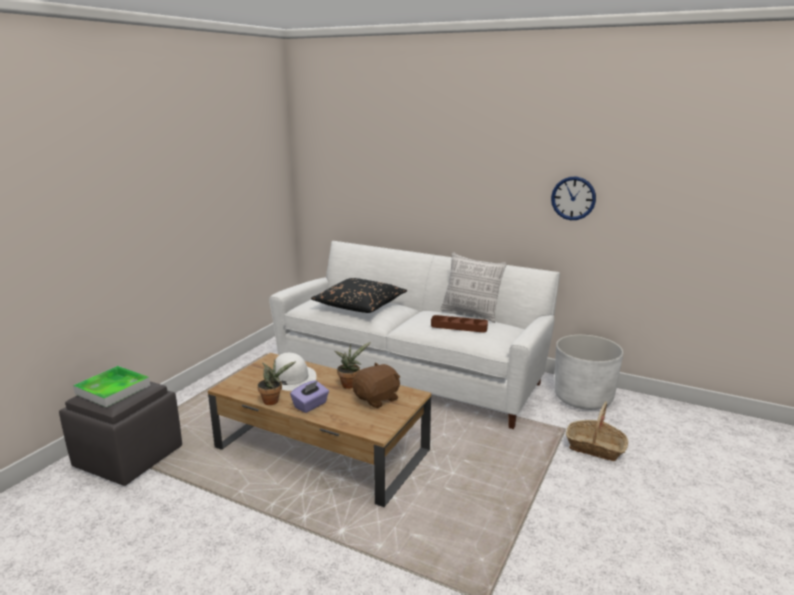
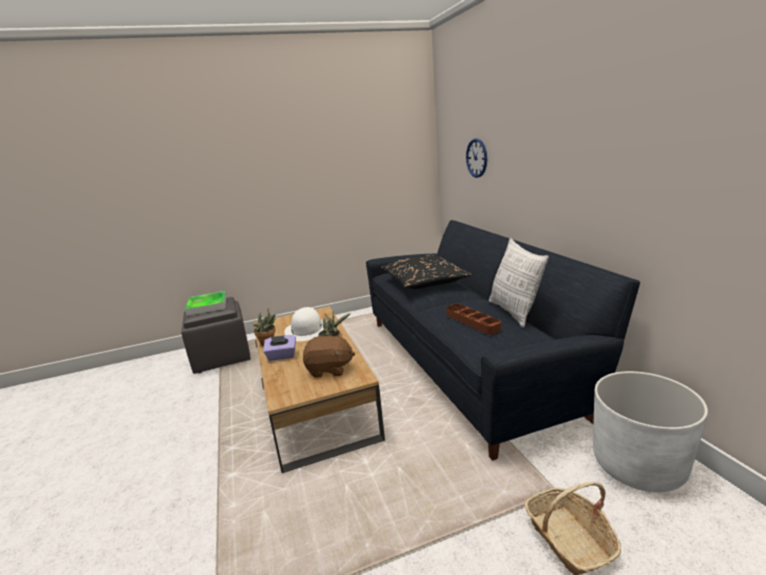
camera: 45 degrees right, 0 degrees up
white sofa [269,241,560,429] -> black sofa [366,220,640,461]
wall clock [551,176,596,220] -> wall clock moved to [466,138,487,178]

